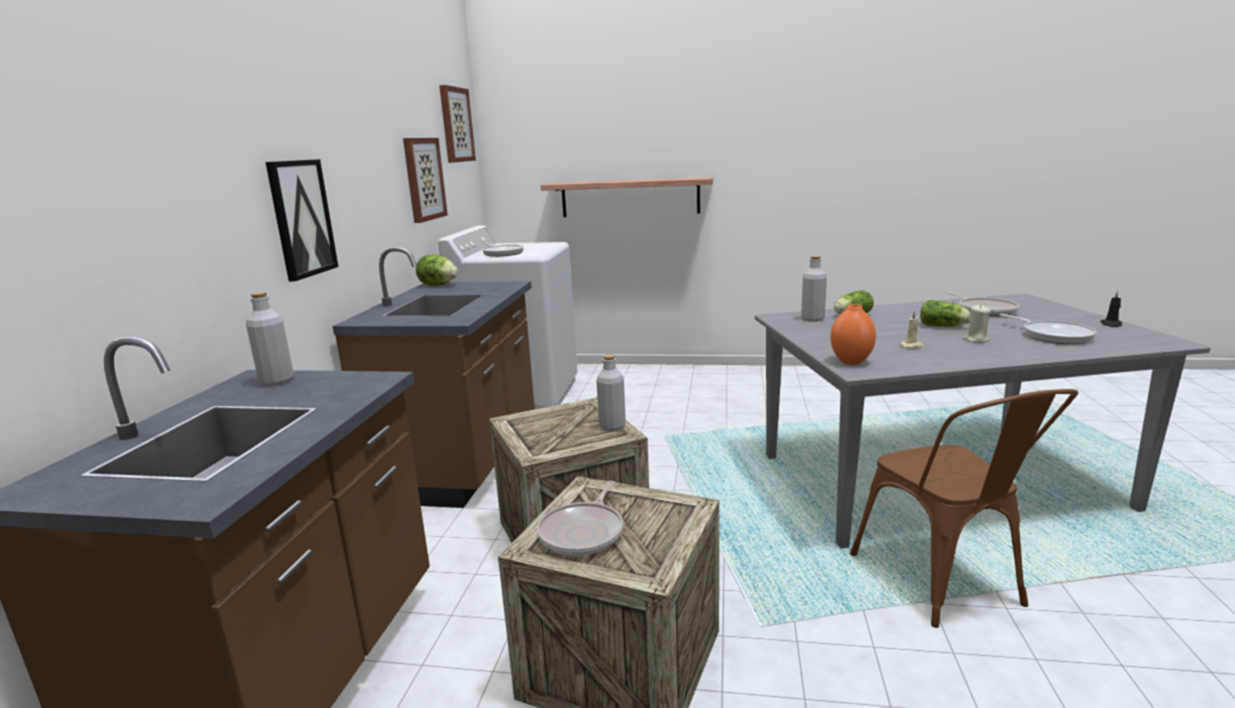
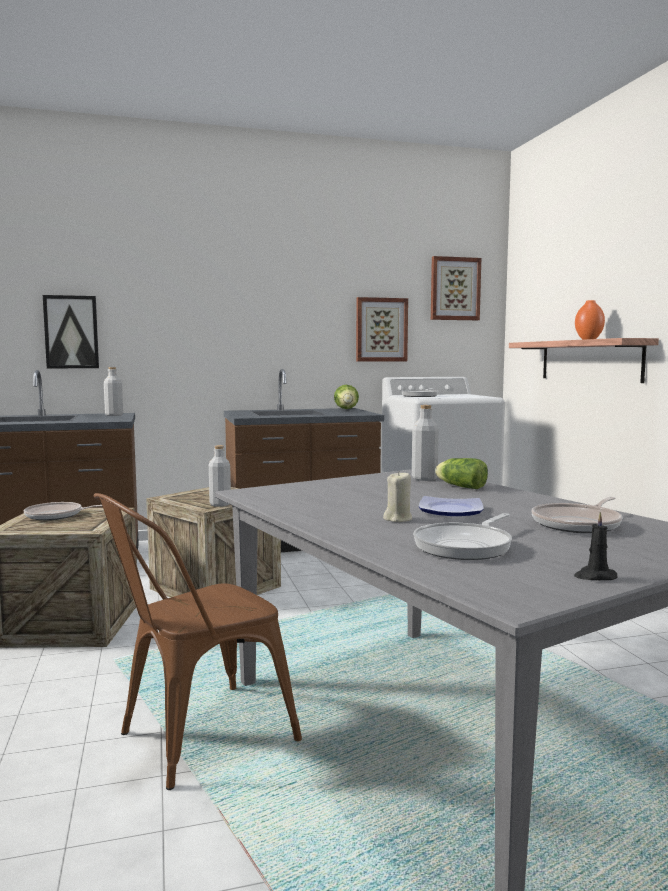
camera: 65 degrees right, 10 degrees down
picture [266,159,338,281] -> picture moved to [43,295,99,368]
orange vase [830,304,876,365] -> orange vase moved to [575,300,605,340]
beige candle [900,311,924,348] -> none
lettuce [920,300,970,327] -> plate [419,496,483,516]

